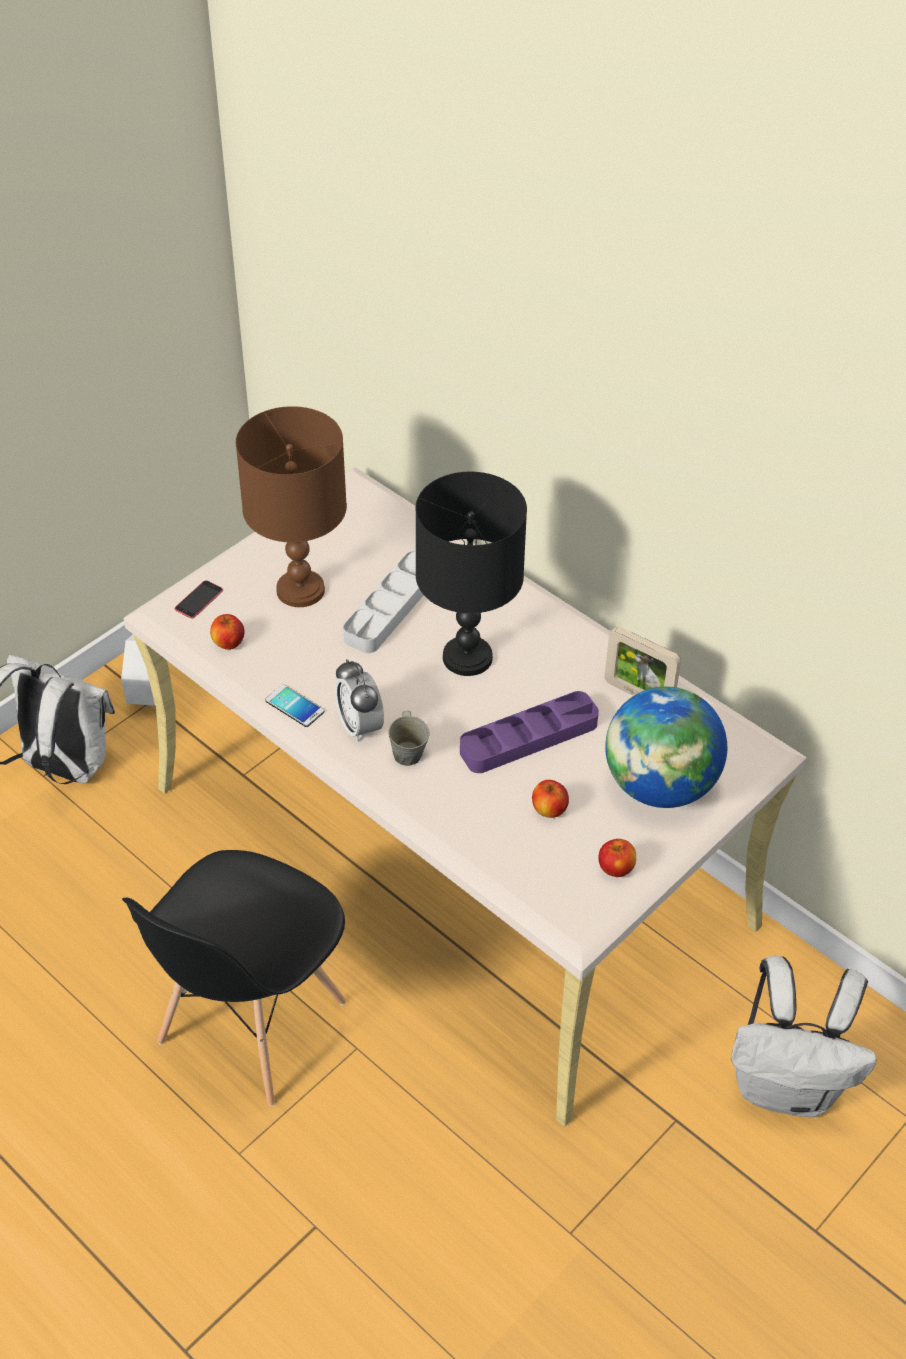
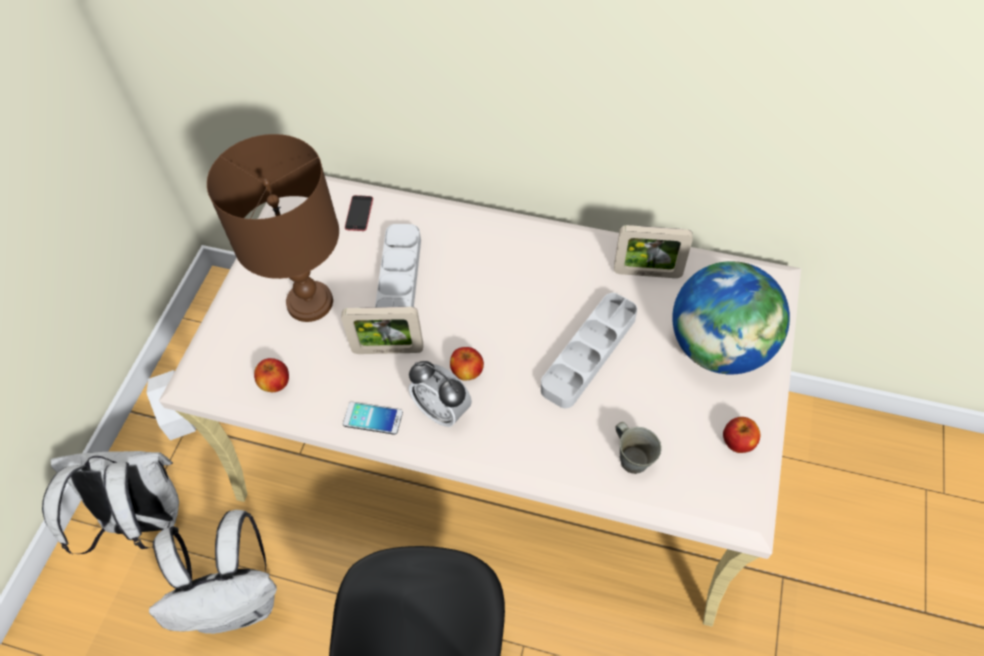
camera: 25 degrees left, 10 degrees up
phone [175,580,223,619] -> phone moved to [345,195,373,231]
grey mug [388,711,429,766] -> grey mug moved to [616,422,662,474]
black table lamp [416,472,527,676] -> none
purple tray [460,691,599,773] -> grey tray [541,293,637,408]
apple [532,780,569,818] -> apple moved to [450,347,484,381]
white backpack [731,956,877,1117] -> white backpack moved to [149,510,277,634]
none -> picture frame [341,307,423,354]

